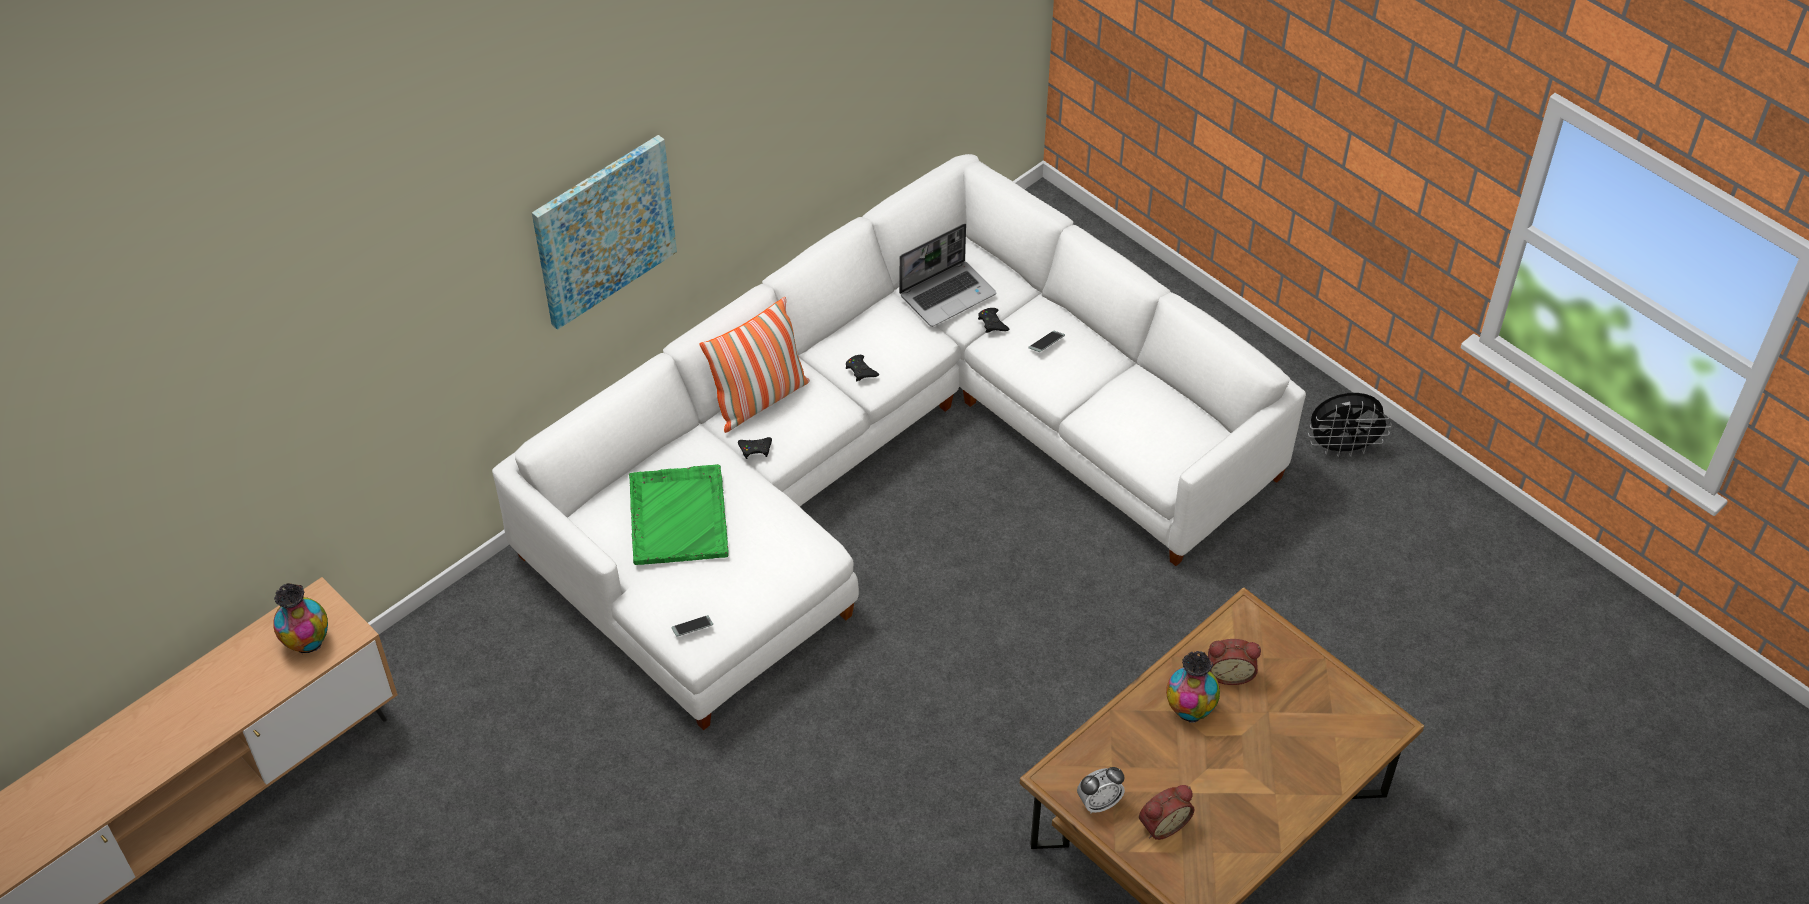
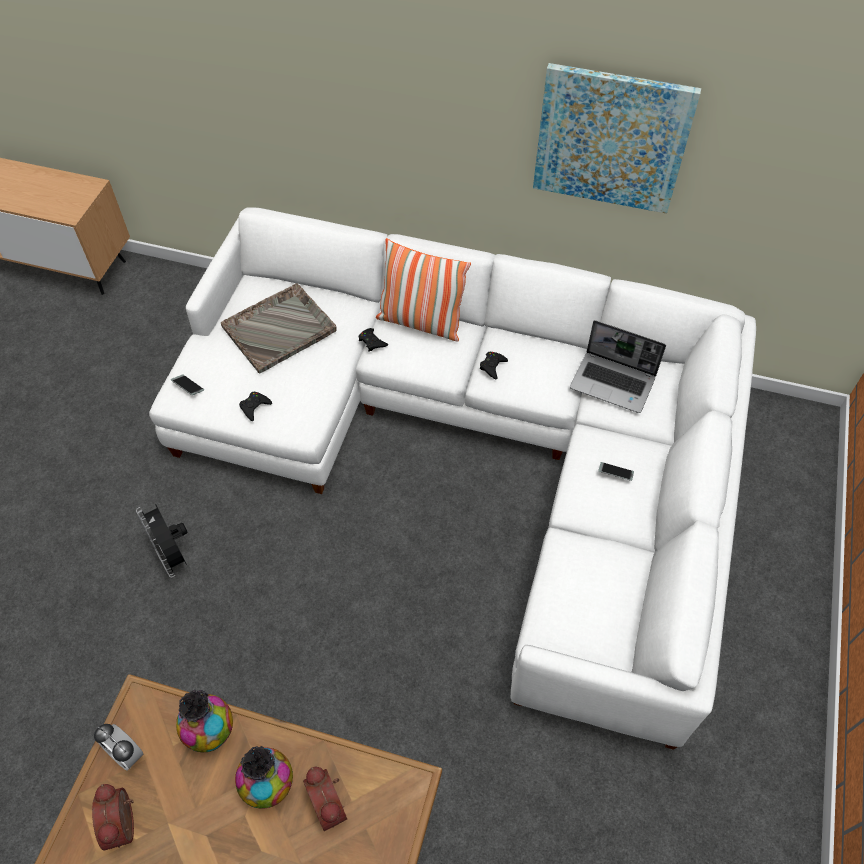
camera: 60 degrees right, 5 degrees up
vase [273,583,328,653] -> vase moved to [176,690,233,752]
picture [532,135,677,330] -> picture moved to [533,63,701,214]
green tray [629,464,729,565] -> grey tray [221,283,336,374]
black game controller [978,308,1010,333] -> black game controller moved to [239,392,272,421]
alarm clock [1139,785,1194,840] -> alarm clock turned 45 degrees clockwise [92,784,134,850]
black fan [1308,393,1392,457] -> black fan moved to [136,504,187,578]

